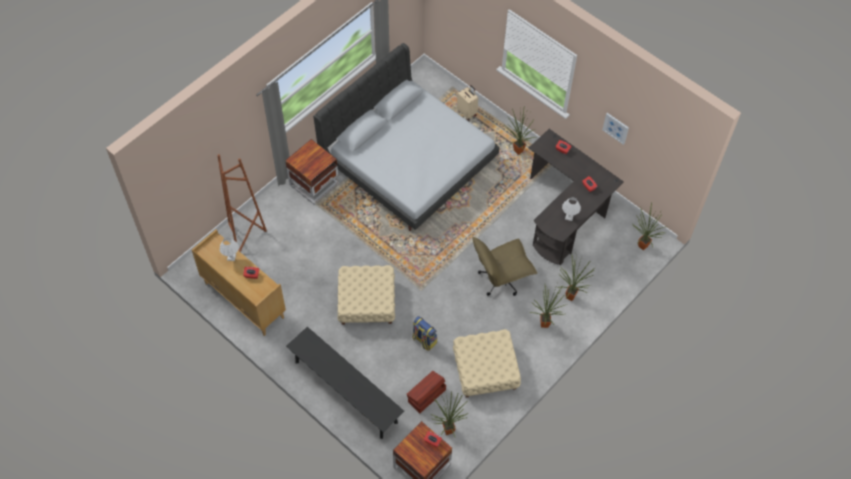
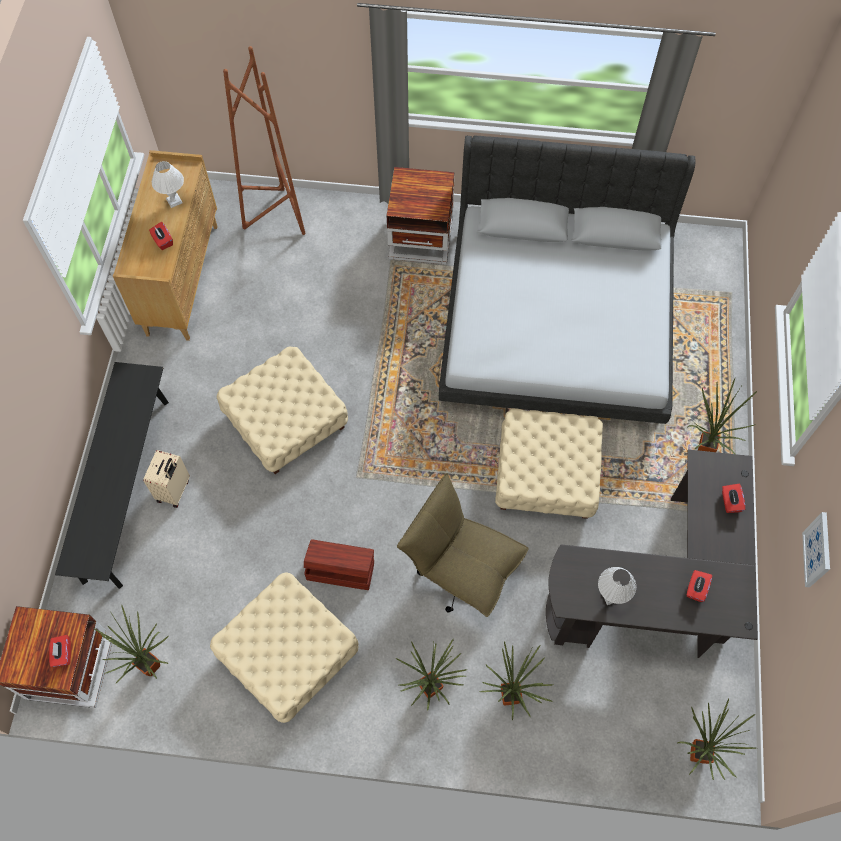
camera: 55 degrees right, 5 degrees up
brown storage box [407,371,446,413] -> brown storage box moved to [304,539,374,590]
backpack [412,316,437,351] -> none
beige suitcase [457,85,478,121] -> beige suitcase moved to [143,450,190,508]
none -> beige ottoman [495,408,603,519]

